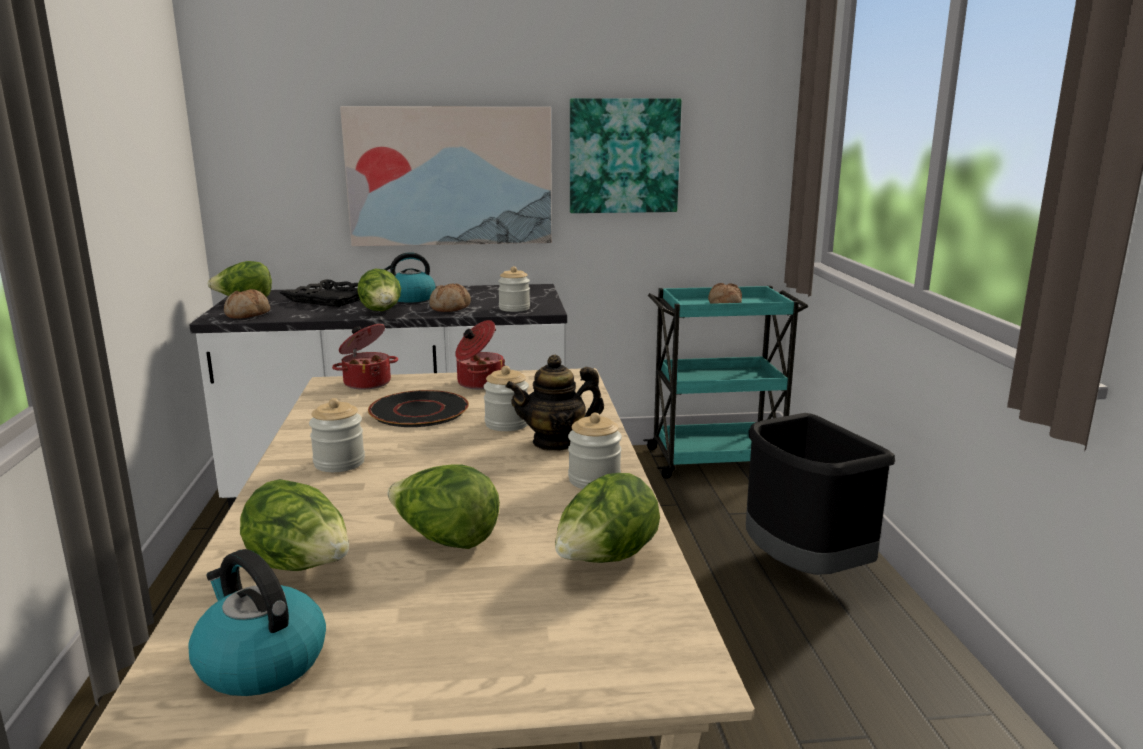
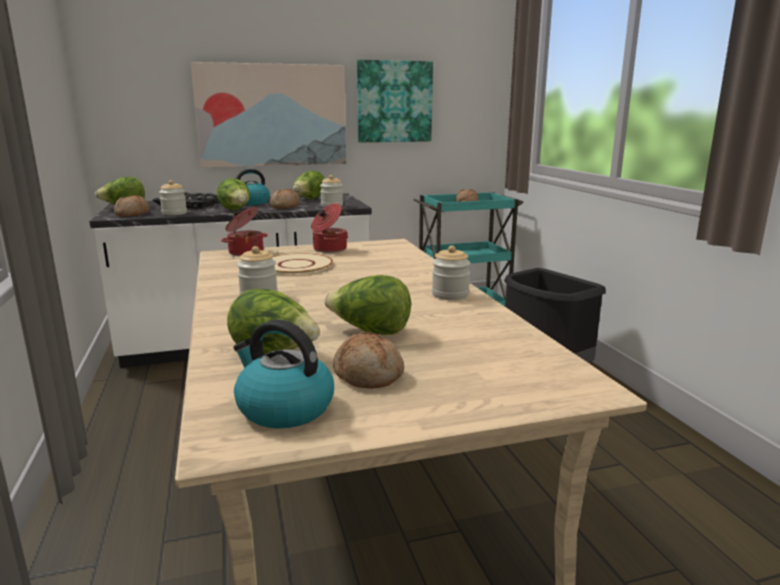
camera: 10 degrees left, 0 degrees up
black plate [368,390,469,427] -> beige plate [272,253,333,275]
jar [483,366,529,431] -> jar moved to [159,180,187,215]
teapot [506,355,604,451] -> none
lettuce [555,473,660,563] -> lettuce moved to [293,171,325,199]
none -> bread [333,332,404,389]

